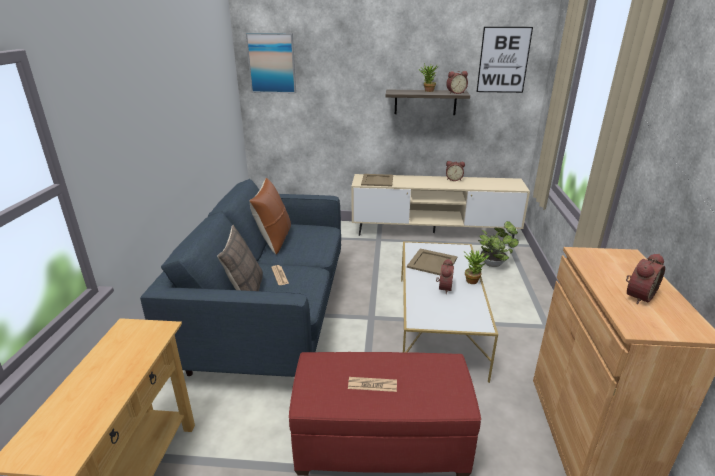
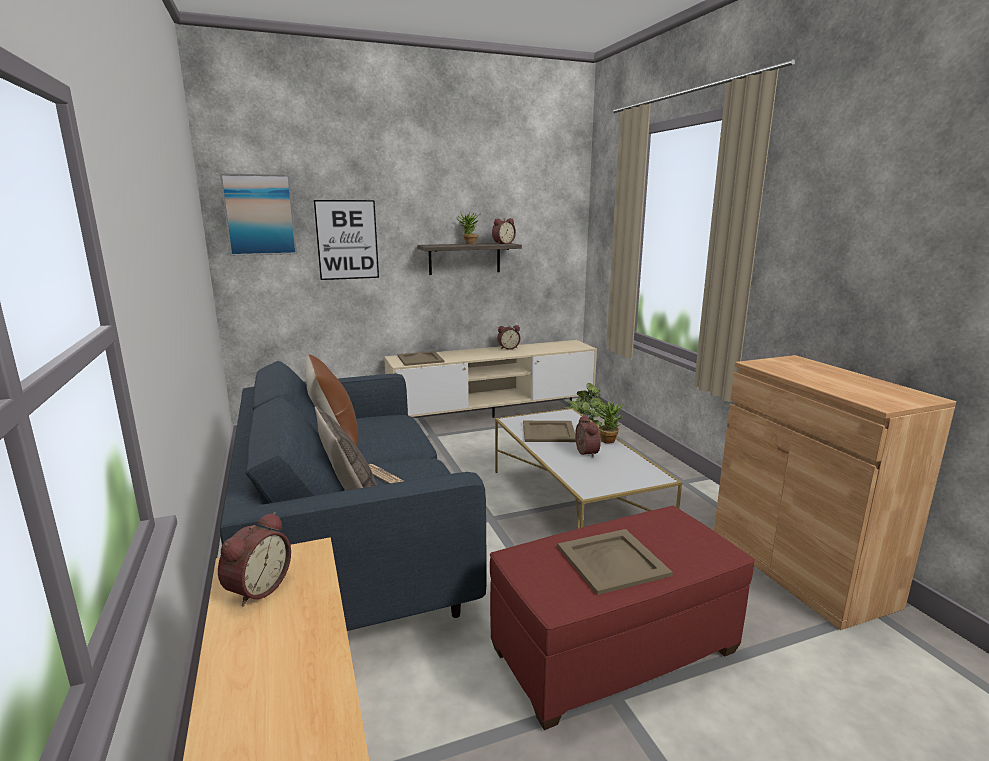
camera: 25 degrees left, 10 degrees down
newspaper [348,377,397,392] -> beige tray [557,529,673,595]
picture [477,27,533,93] -> picture moved to [314,200,379,280]
alarm clock [626,253,665,304] -> alarm clock moved to [218,512,291,607]

